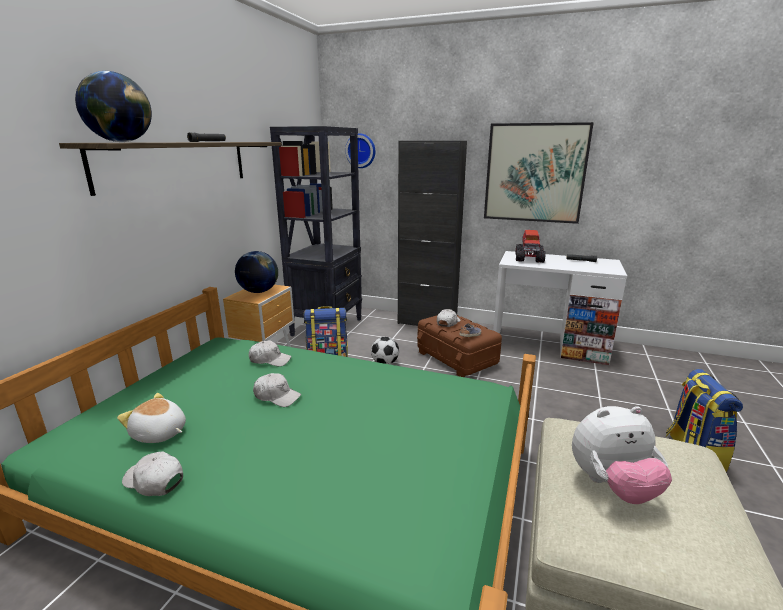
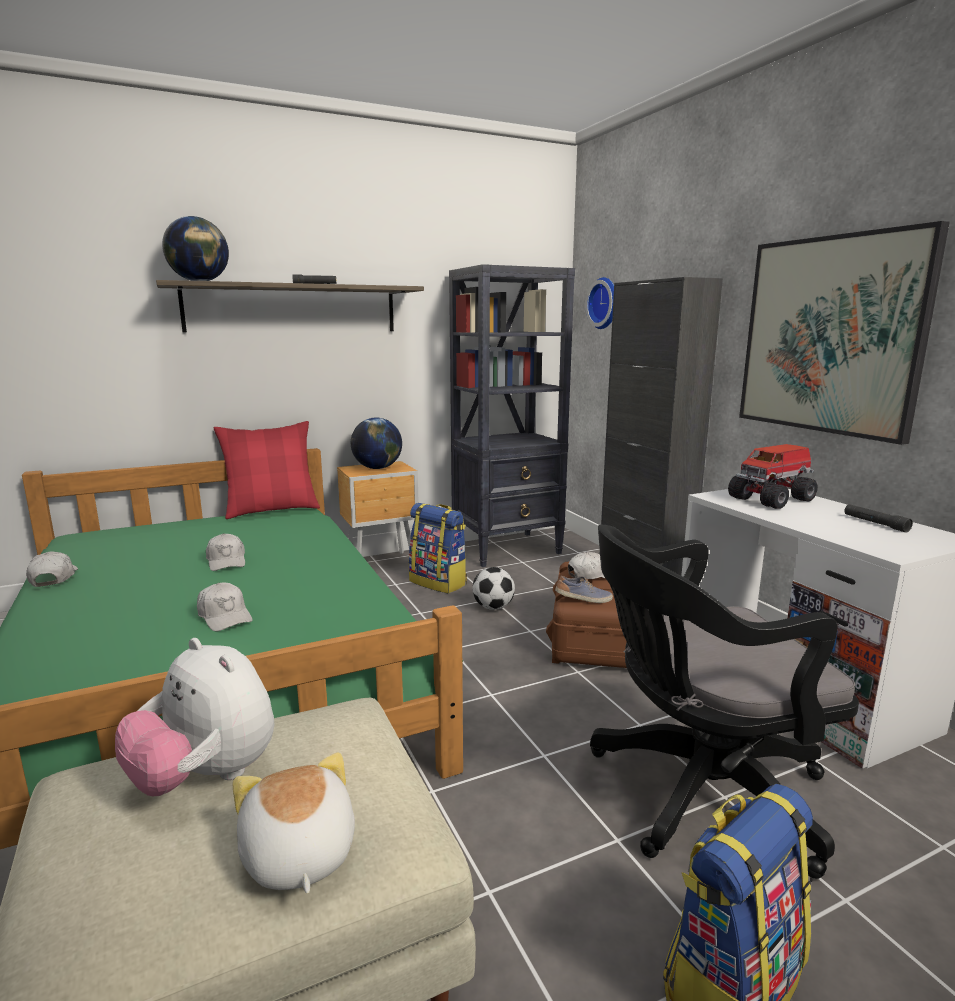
camera: 45 degrees right, 5 degrees down
plush toy [117,393,186,443] -> plush toy moved to [233,752,355,894]
white cap [249,341,291,367] -> white cap moved to [197,582,253,632]
none -> red pillow [214,421,320,519]
none -> black office chair [590,525,859,879]

